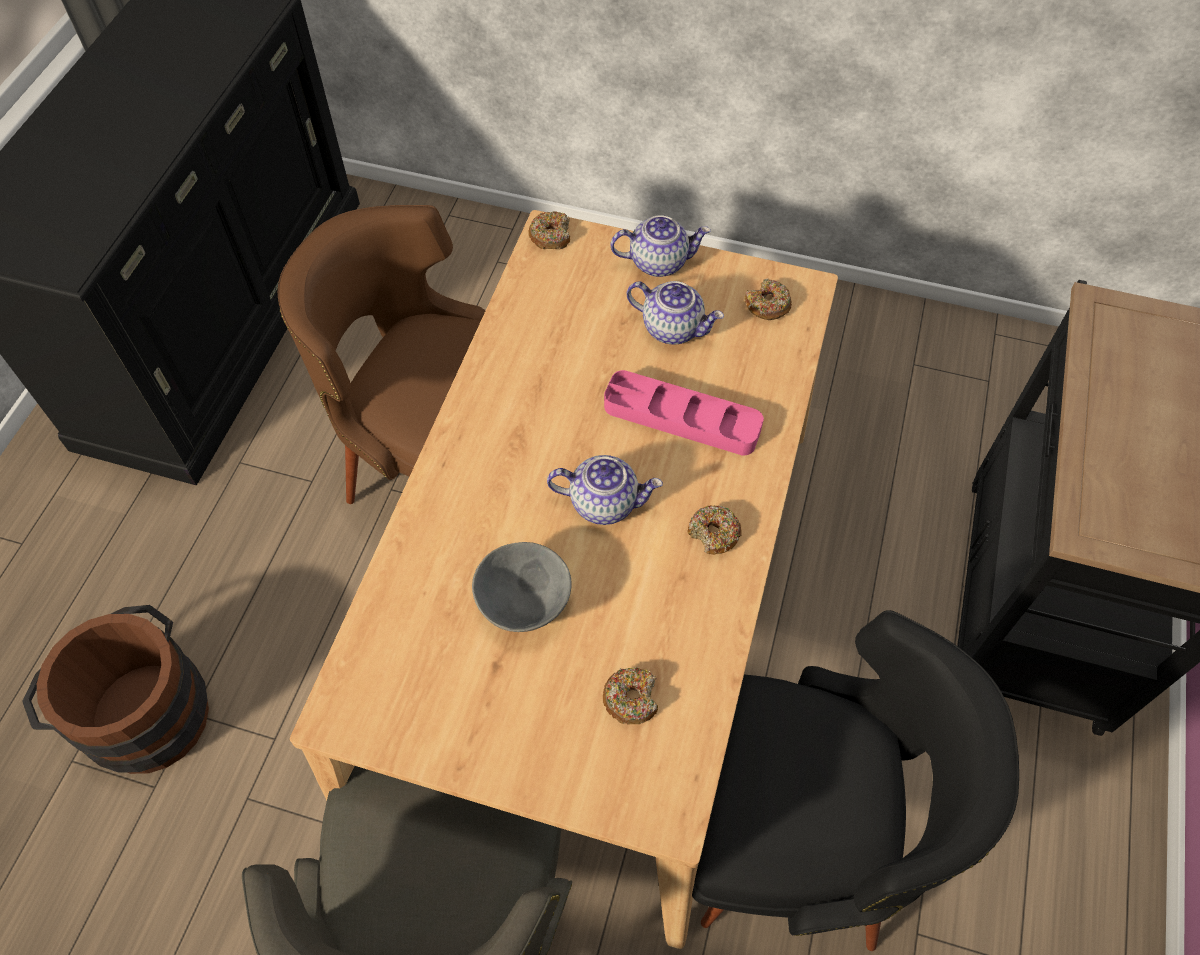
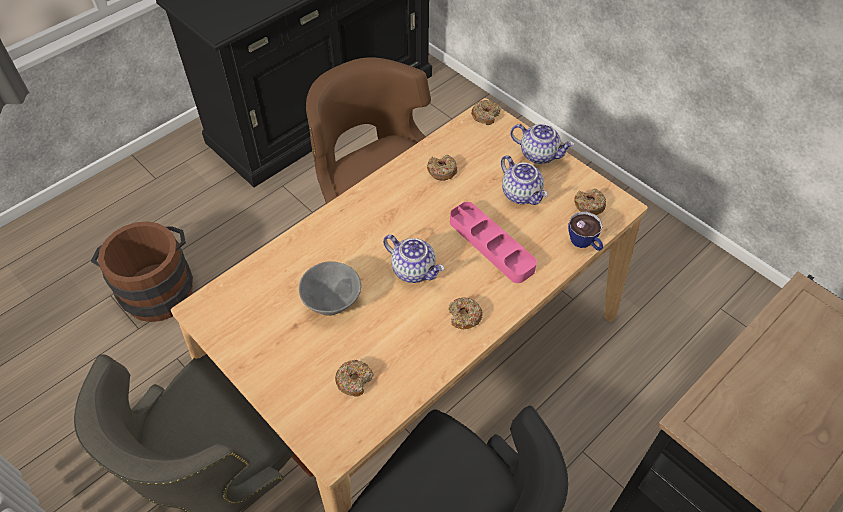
camera: 30 degrees right, 5 degrees down
none -> donut [427,155,457,181]
none -> cup [568,212,603,251]

